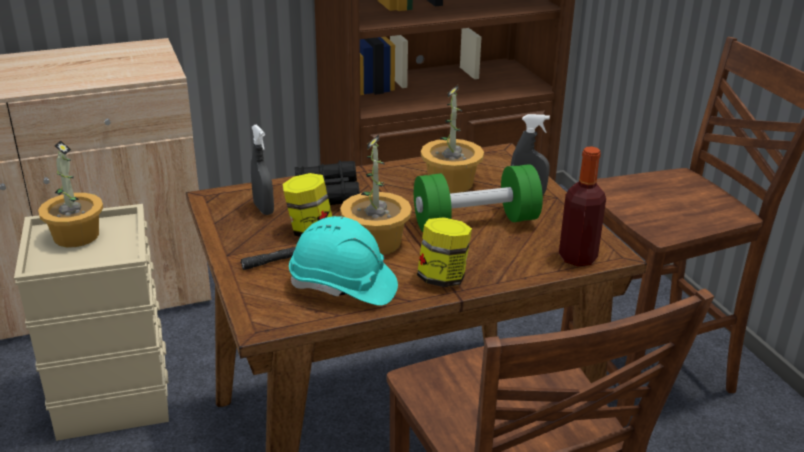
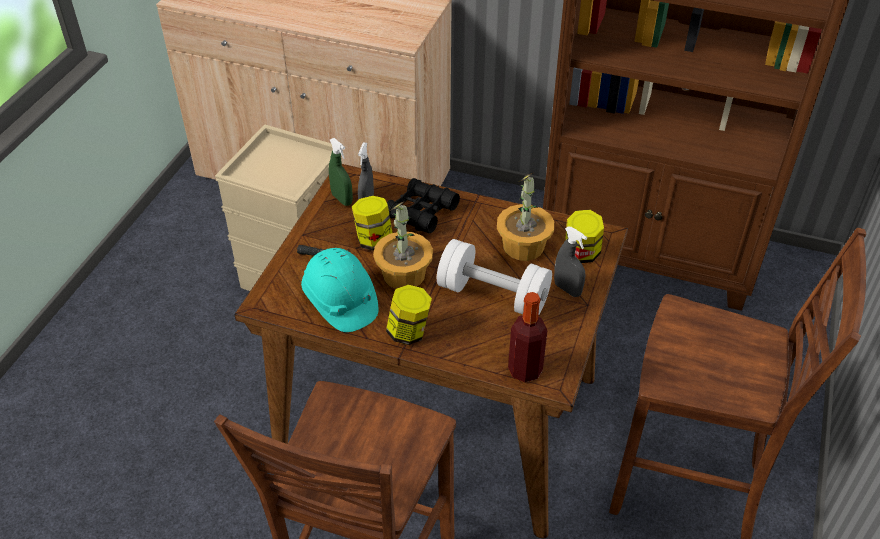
camera: 40 degrees right, 15 degrees up
potted plant [38,140,103,247] -> none
green dumbbell [414,164,543,232] -> white dumbbell [437,239,552,316]
none -> green spray bottle [329,138,353,206]
none -> jar [565,210,604,263]

